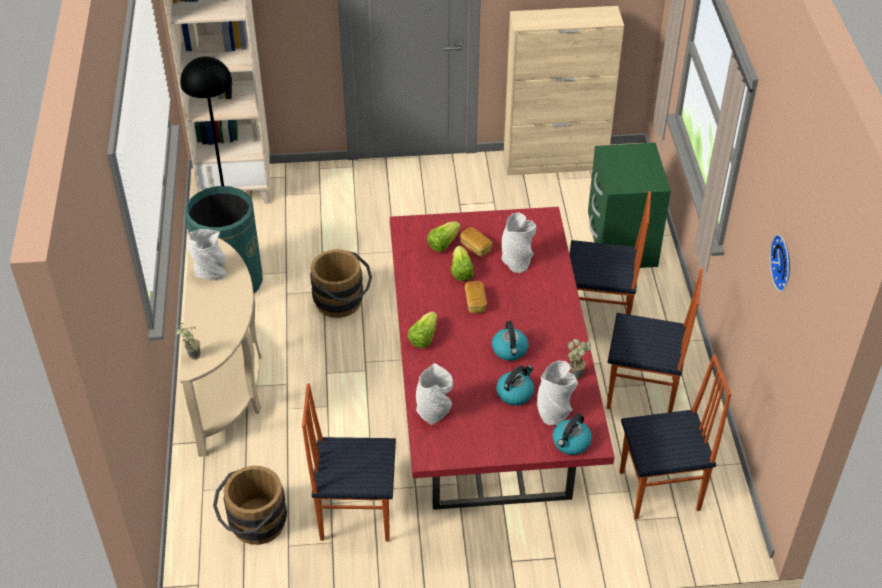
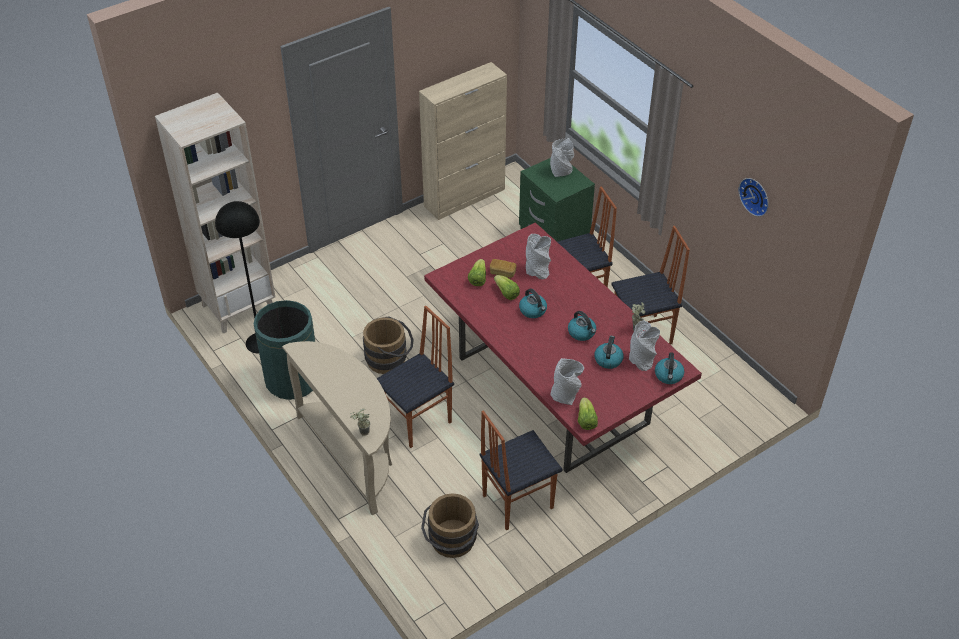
camera: 30 degrees left, 0 degrees up
grey vase [188,229,226,281] -> grey vase moved to [550,138,574,177]
lettuce [408,312,437,348] -> lettuce moved to [578,397,598,430]
bread [465,281,487,313] -> kettle [519,289,547,318]
chair [620,354,731,519] -> chair moved to [377,306,454,448]

